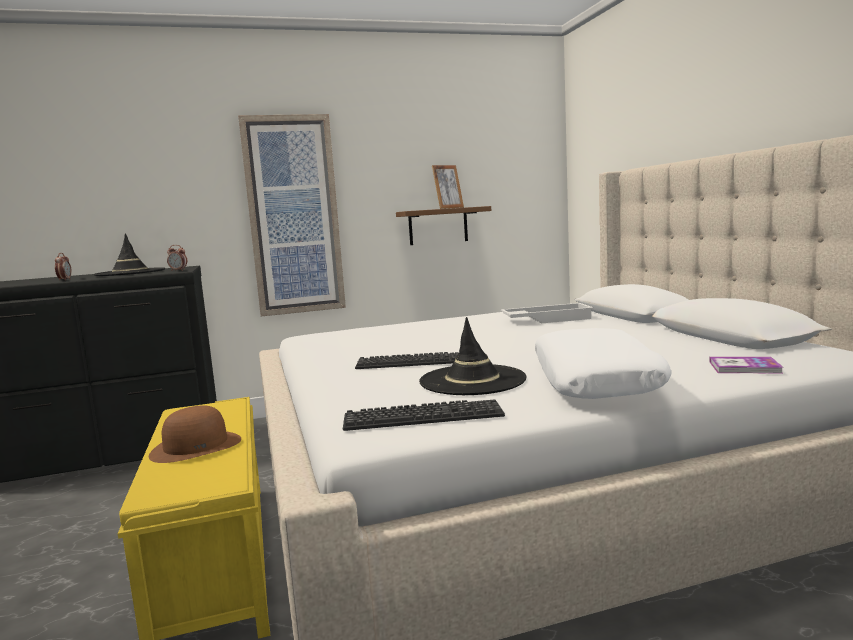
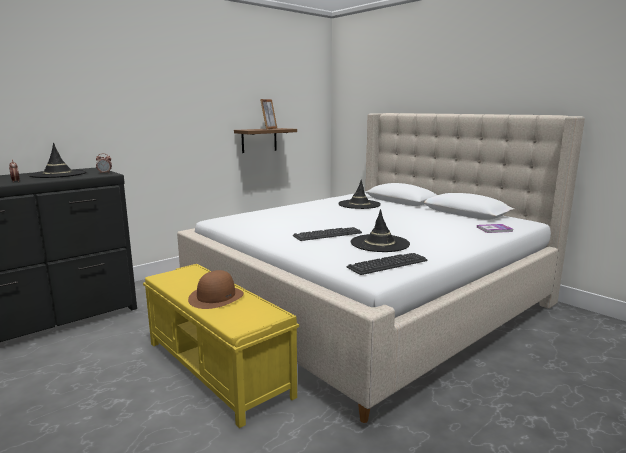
camera: 25 degrees left, 5 degrees up
picture [238,114,346,317] -> none
white tray [501,303,594,323] -> black hat [338,179,381,209]
white pillow [535,328,672,399] -> none

